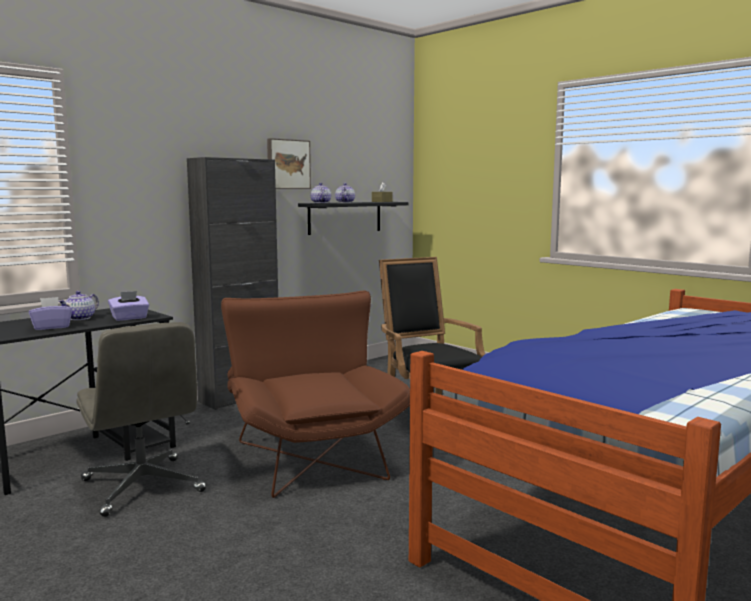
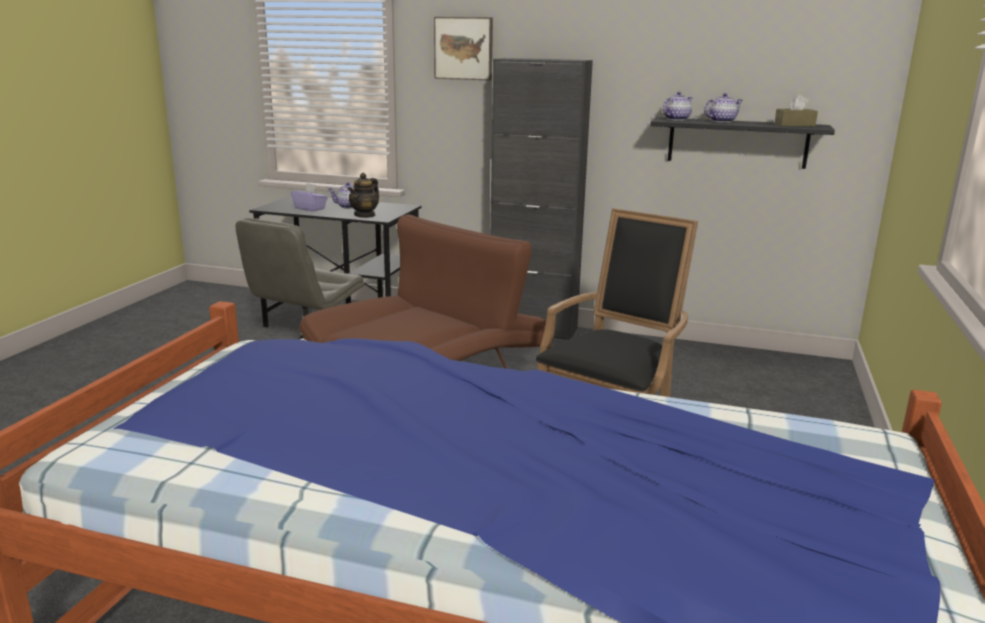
camera: 60 degrees right, 10 degrees up
purple tissue box [108,291,149,321] -> teapot [348,173,379,218]
picture [267,138,311,189] -> picture moved to [434,17,493,80]

